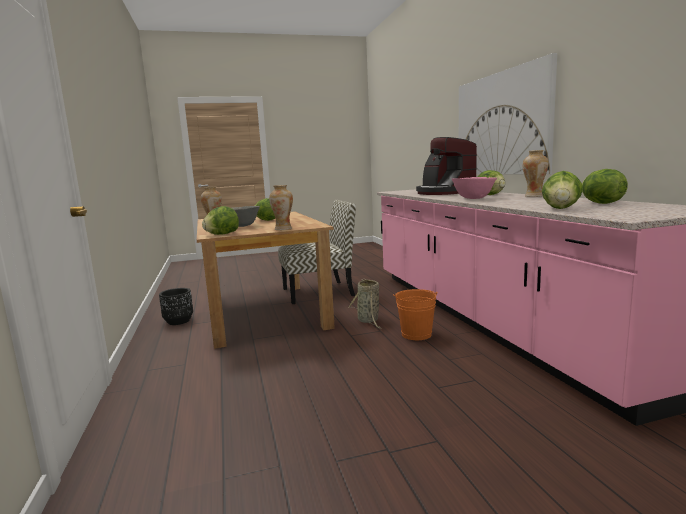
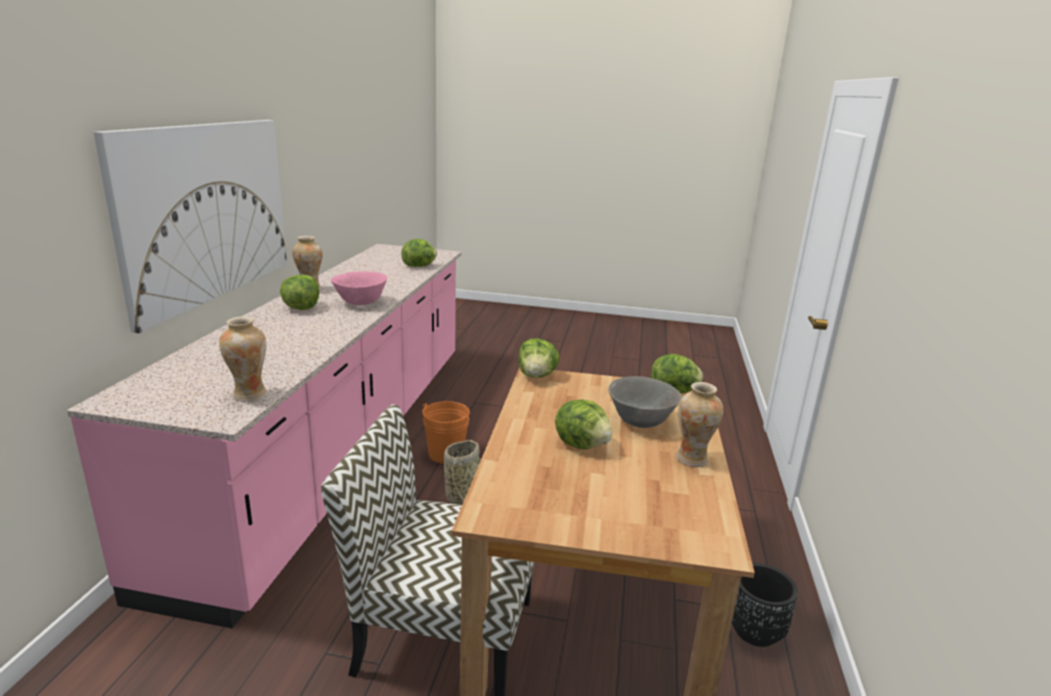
camera: 155 degrees left, 10 degrees up
vase [269,185,293,230] -> vase moved to [219,316,267,402]
coffee machine [416,137,477,195] -> none
lettuce [582,169,628,204] -> lettuce moved to [518,338,560,378]

